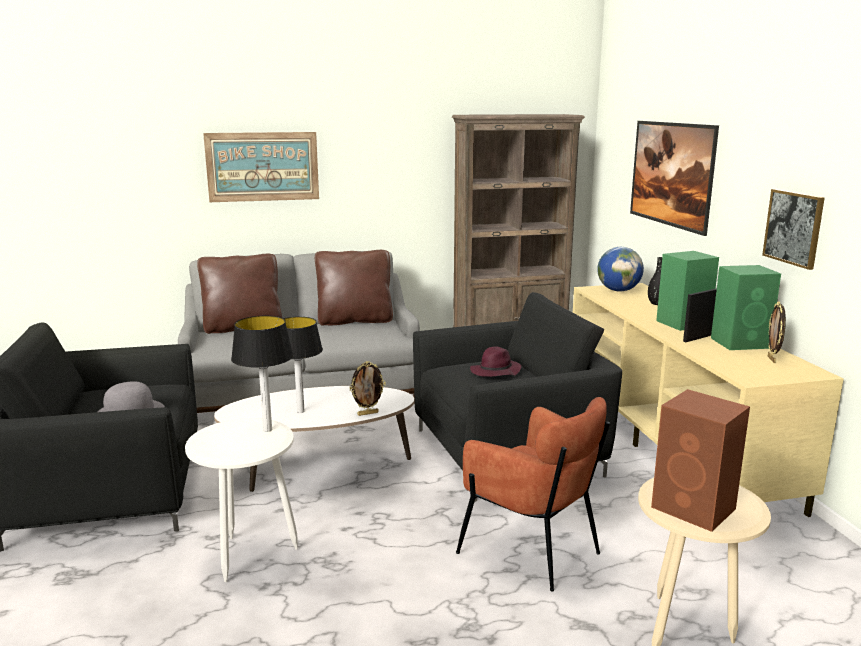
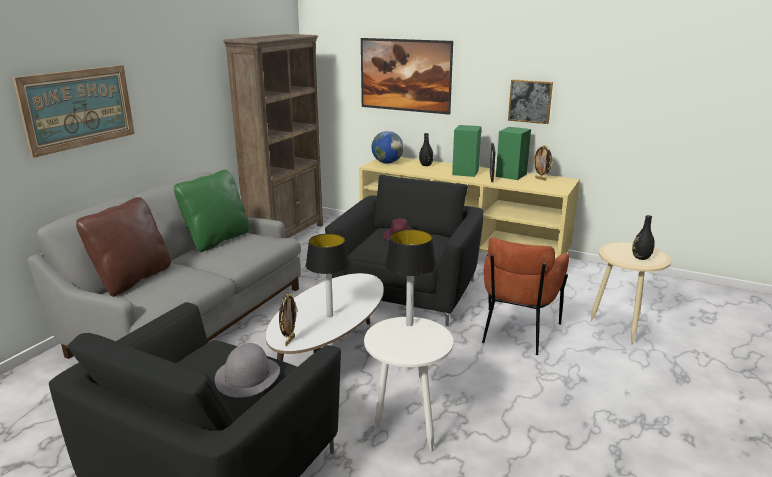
camera: 50 degrees left, 5 degrees up
brown pillow [315,250,393,326] -> green pillow [174,170,250,252]
picture frame [350,361,386,416] -> picture frame moved to [279,293,297,346]
brown armchair [456,397,610,591] -> brown armchair turned 120 degrees clockwise [482,238,569,355]
brown speaker [651,389,750,532] -> black vase [632,215,655,260]

